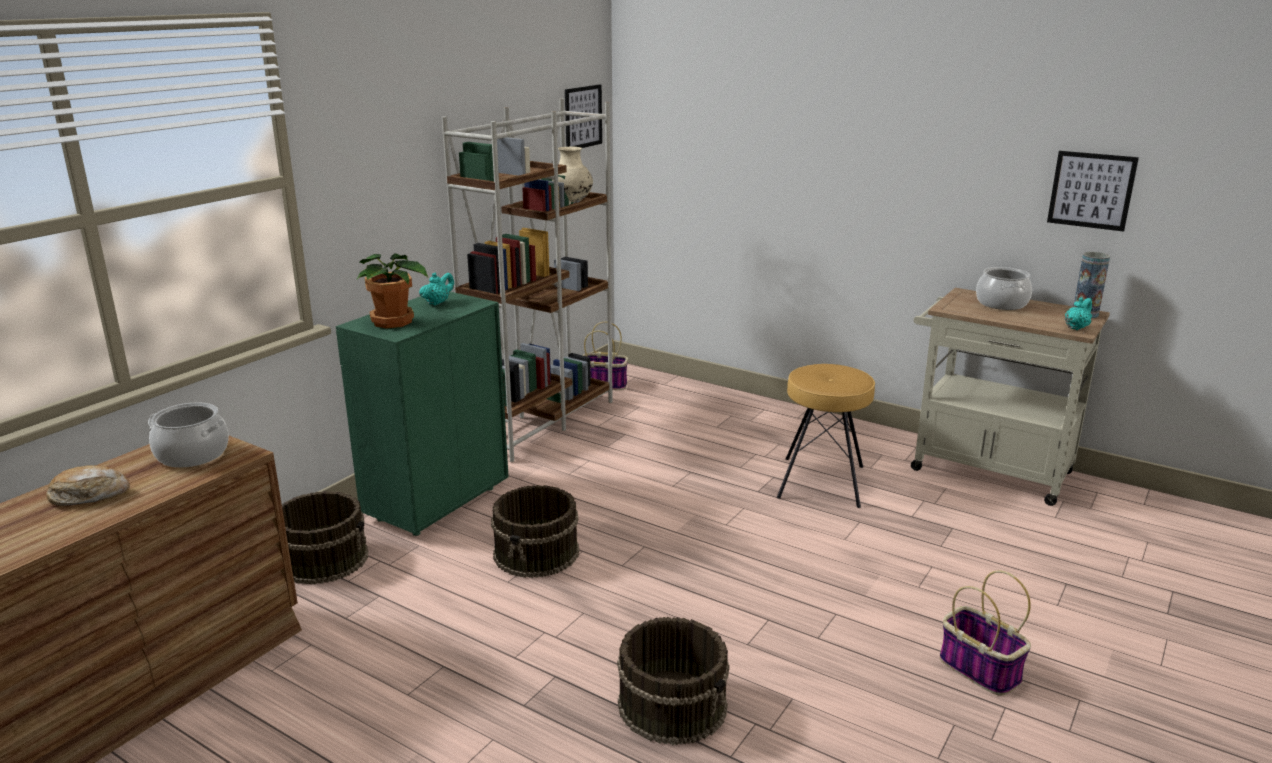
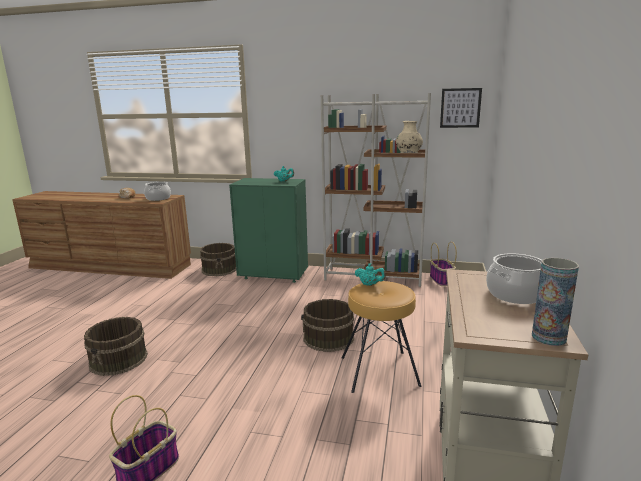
camera: 70 degrees right, 5 degrees down
potted plant [357,253,428,329] -> none
brown bucket [491,485,579,578] -> brown bucket moved to [301,299,354,352]
picture [1047,151,1139,232] -> none
turquoise teapot [1065,297,1092,330] -> turquoise teapot moved to [355,263,386,286]

